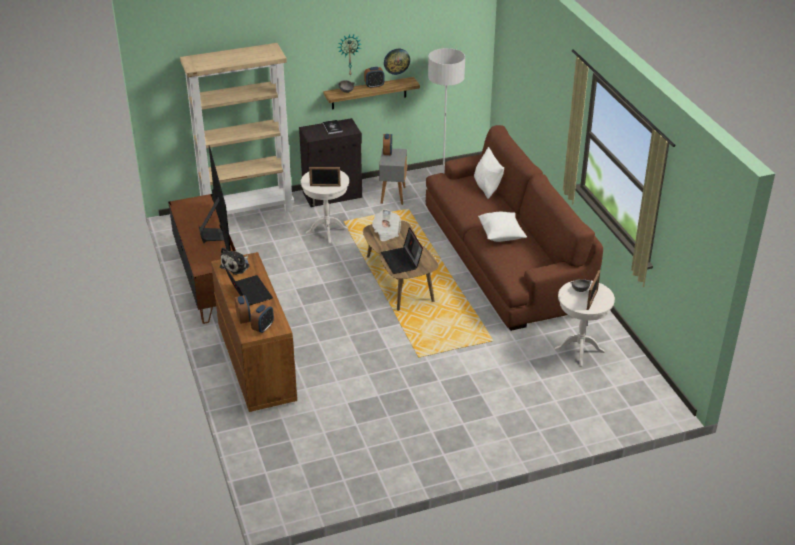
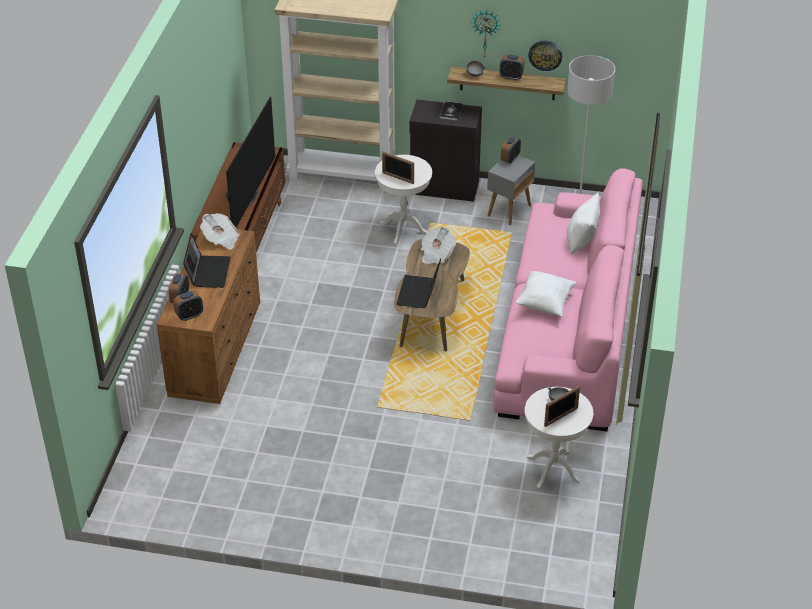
camera: 30 degrees right, 5 degrees up
plush toy [220,247,250,275] -> newspaper [200,213,240,250]
brown sofa [426,125,603,331] -> pink sofa [493,168,643,432]

